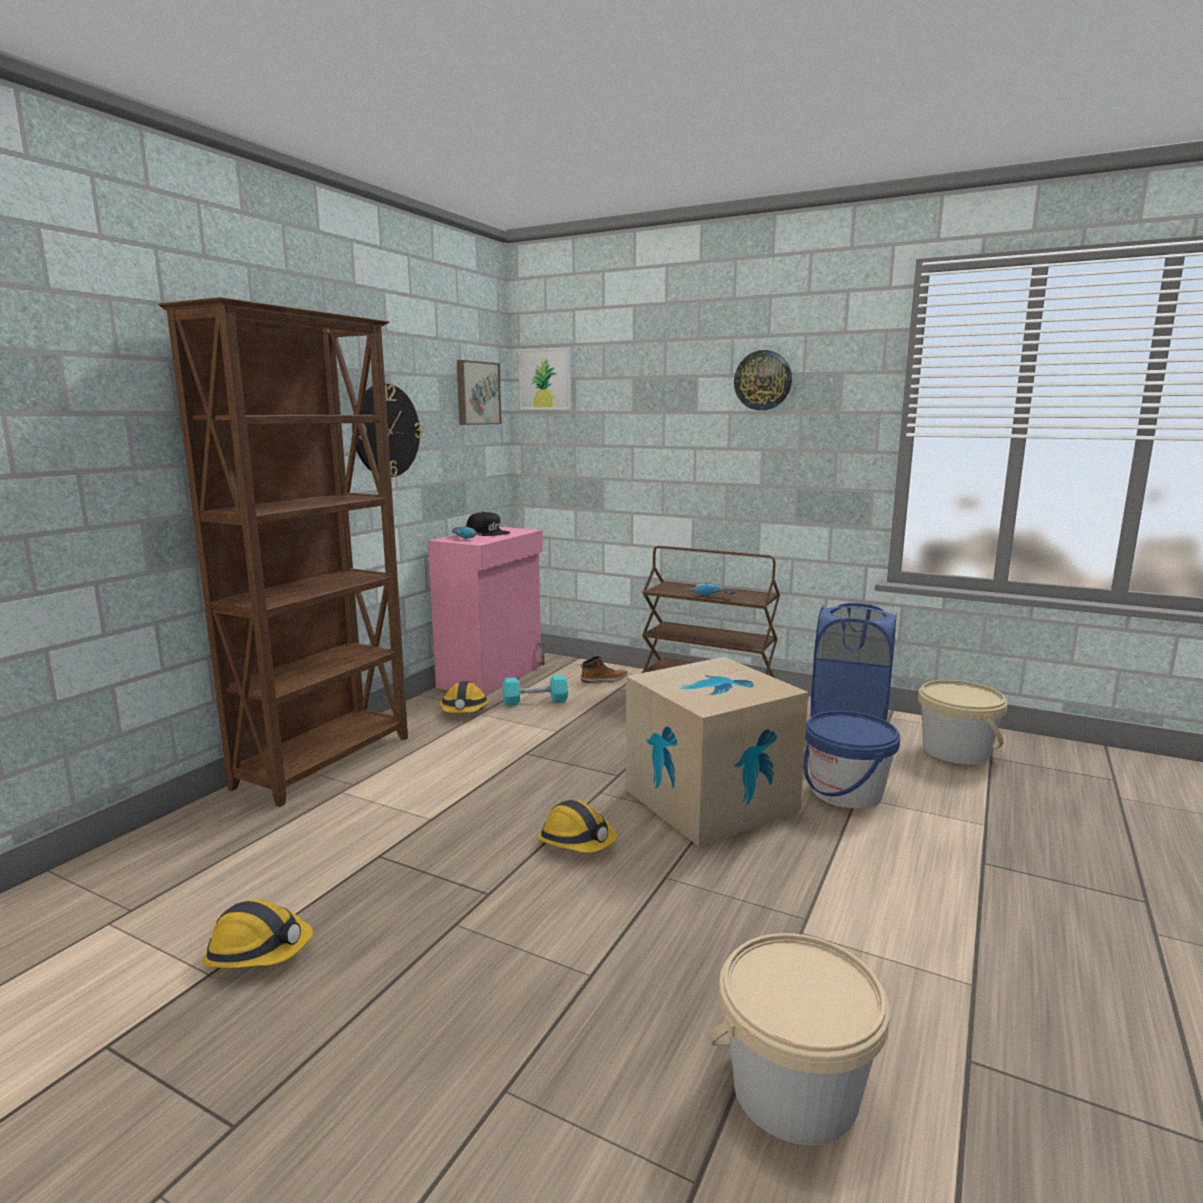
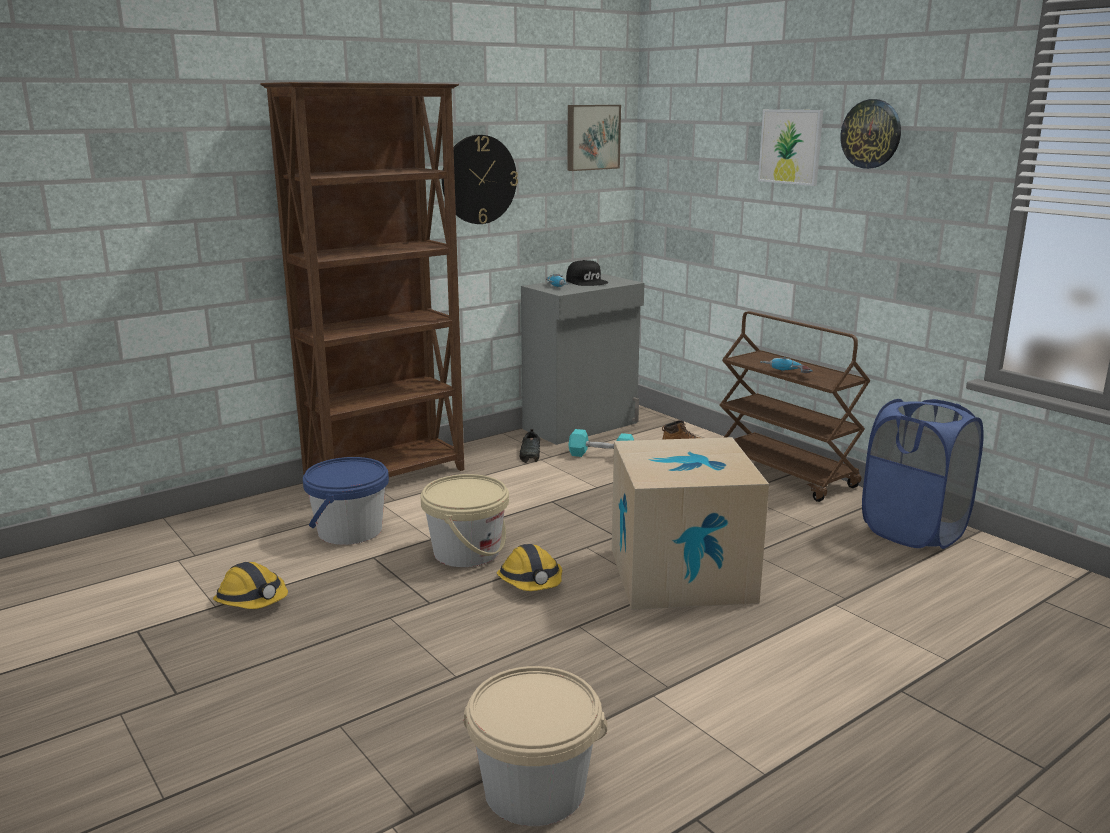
camera: 25 degrees right, 5 degrees up
pink cabinet [428,527,544,696] -> grey cabinet [521,274,644,445]
hard hat [439,681,490,713] -> black shoe [520,429,540,463]
picture [518,348,571,410] -> picture moved to [758,109,823,186]
blue bucket [803,711,900,809] -> blue bucket moved to [303,457,389,545]
beige bucket [918,680,1008,765] -> beige bucket moved to [420,474,509,567]

